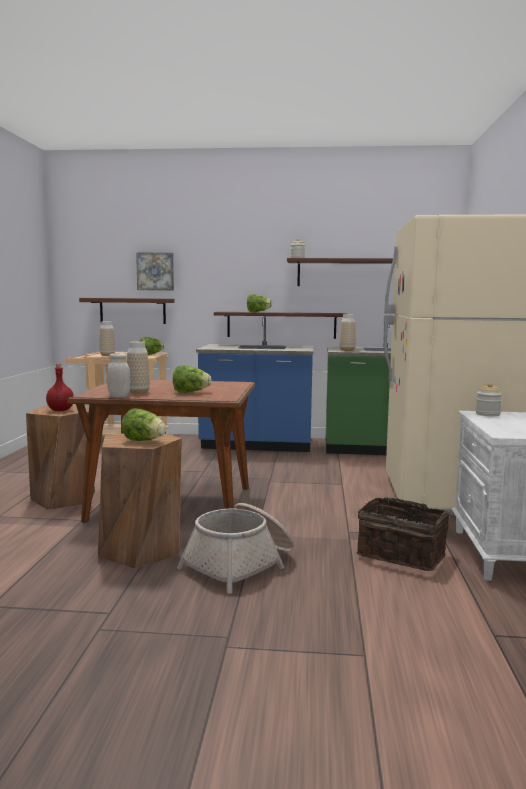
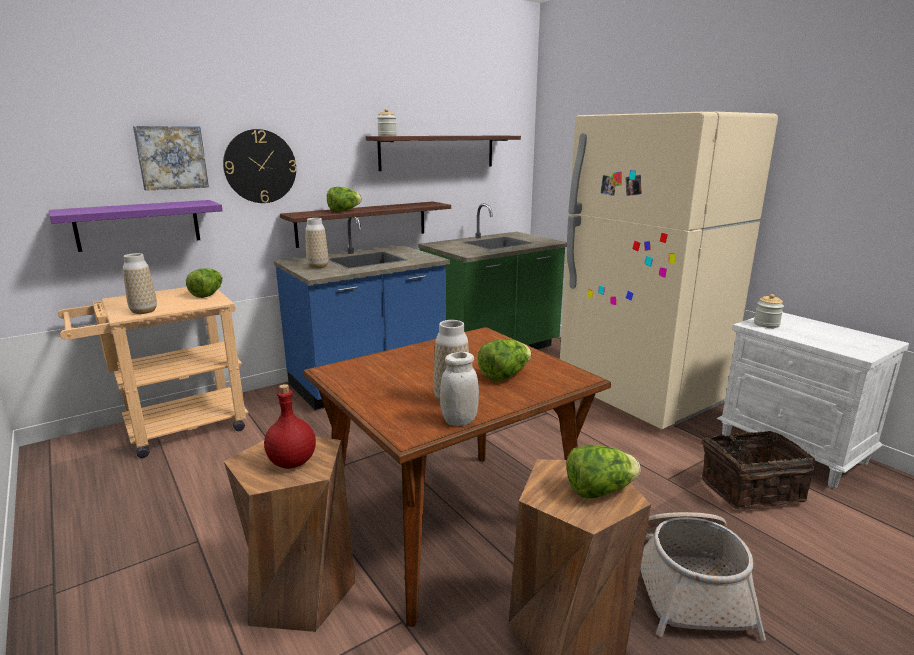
camera: 40 degrees left, 10 degrees up
brown shelf [79,298,175,324] -> purple shelf [49,200,223,252]
vase [339,314,356,351] -> vase moved to [305,218,328,269]
none -> wall clock [223,129,297,203]

